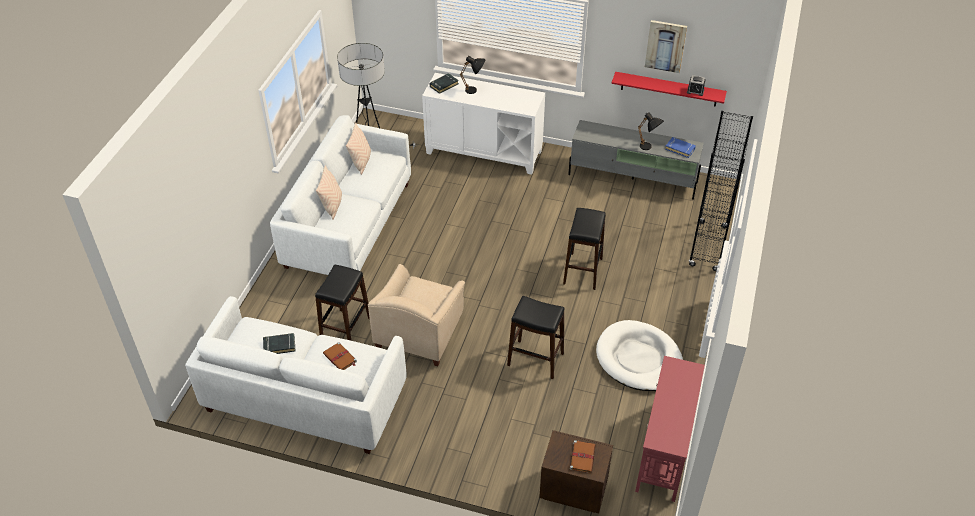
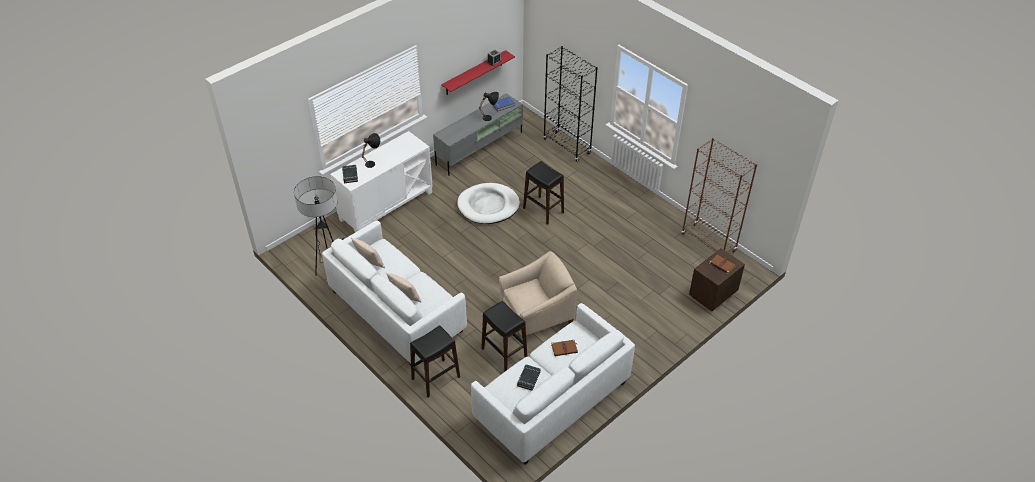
camera: 60 degrees left, 0 degrees up
beige armchair [368,264,465,366] -> beige armchair turned 75 degrees counterclockwise [499,251,577,336]
black stool [507,296,565,379] -> black stool moved to [410,325,460,397]
white dog bed [596,320,683,391] -> white dog bed moved to [457,183,520,224]
red console table [635,356,705,502] -> brown bookcase [682,138,757,253]
picture [645,20,687,73] -> none

